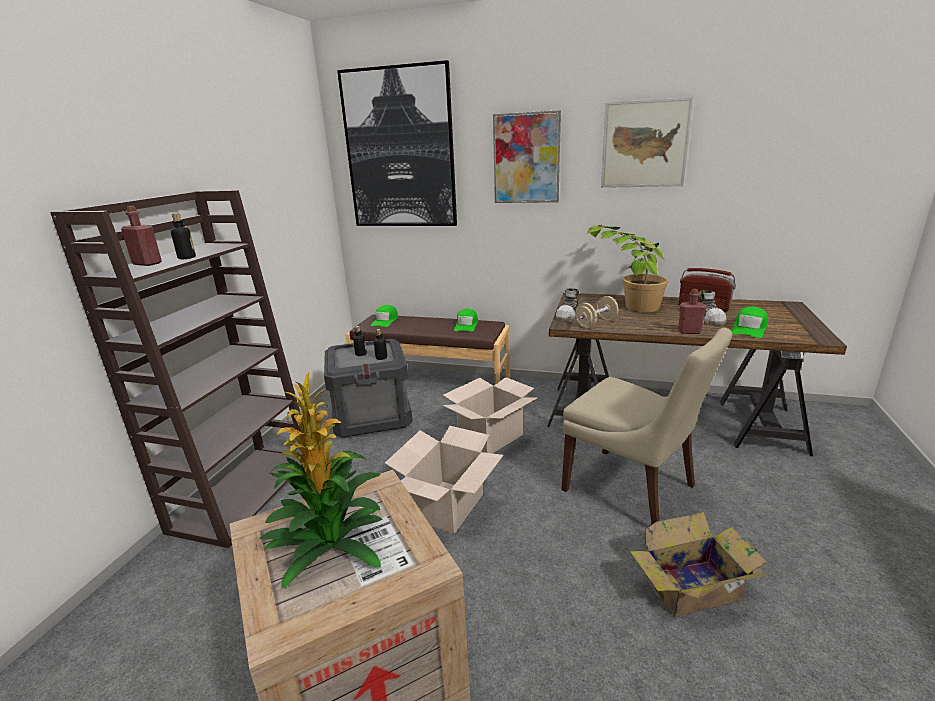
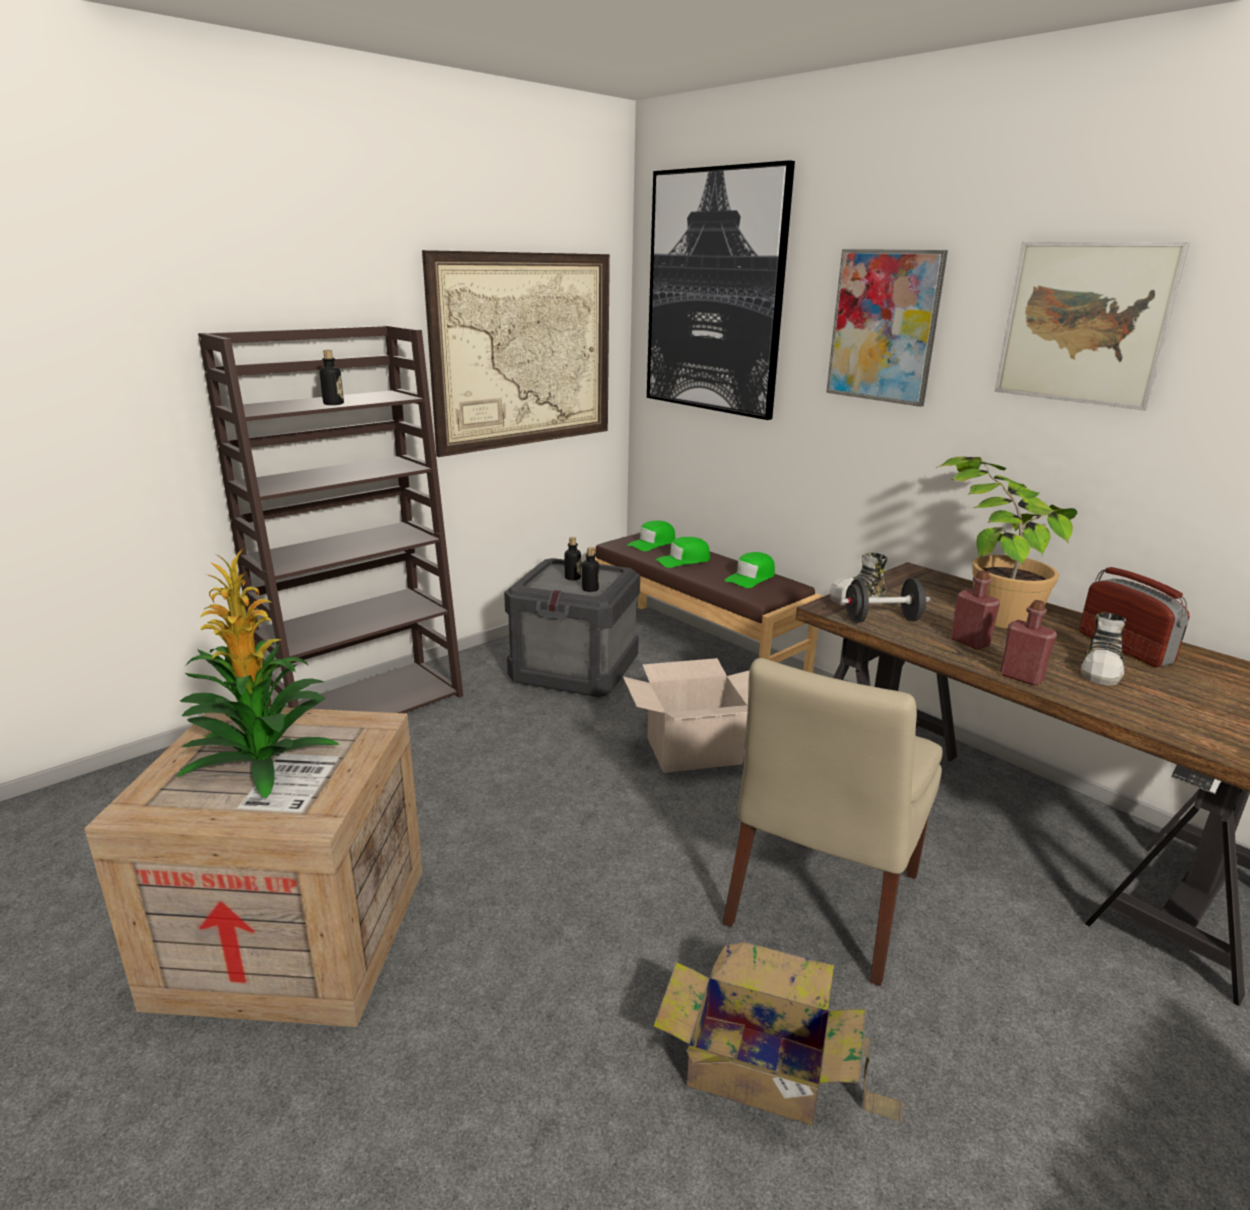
camera: 30 degrees right, 0 degrees up
red bottle [121,206,162,266] -> red bottle moved to [951,570,1000,650]
cardboard box [385,426,503,534] -> none
beige chair [561,328,732,524] -> beige chair turned 45 degrees clockwise [722,658,943,986]
beige dumbbell [575,296,618,328] -> black dumbbell [840,578,930,622]
green cap [732,307,768,338] -> green cap moved to [656,537,711,568]
none -> picture [422,250,610,457]

